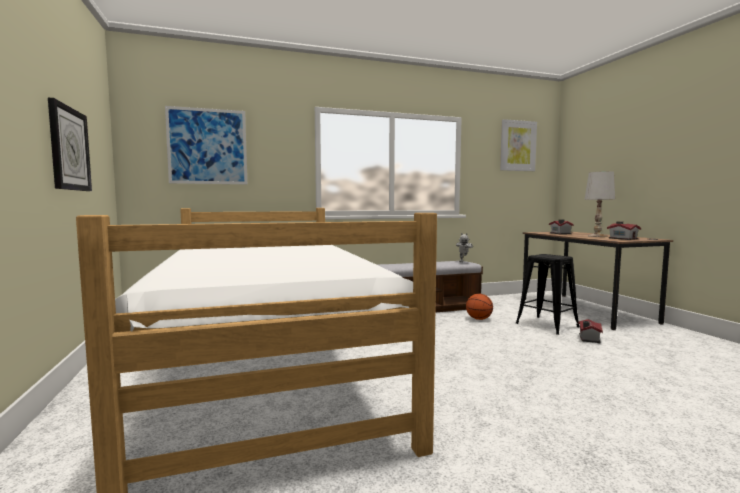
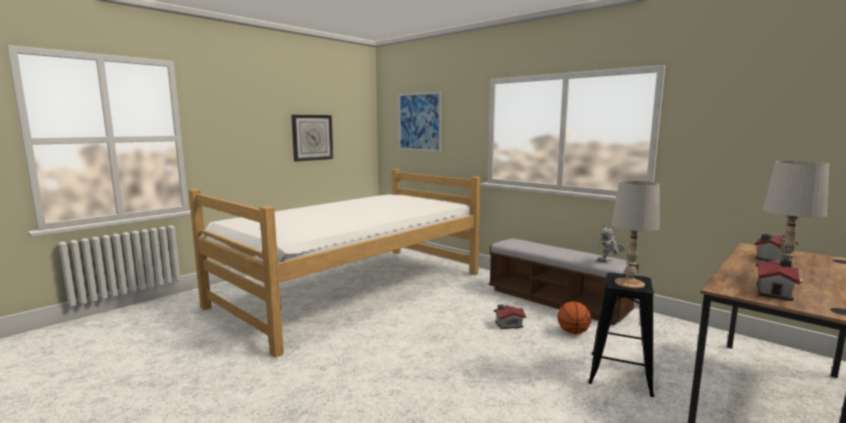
camera: 60 degrees right, 5 degrees up
picture [500,119,537,171] -> none
toy house [578,319,603,343] -> toy house moved to [494,305,526,329]
none -> white table lamp [611,181,660,289]

